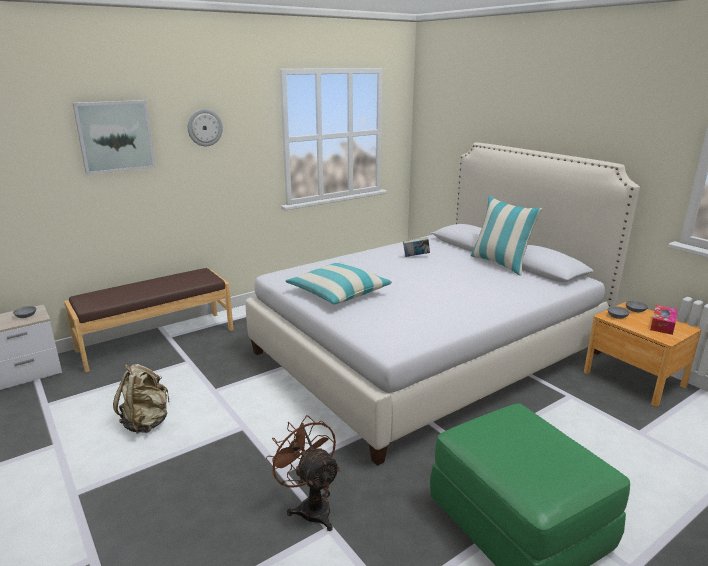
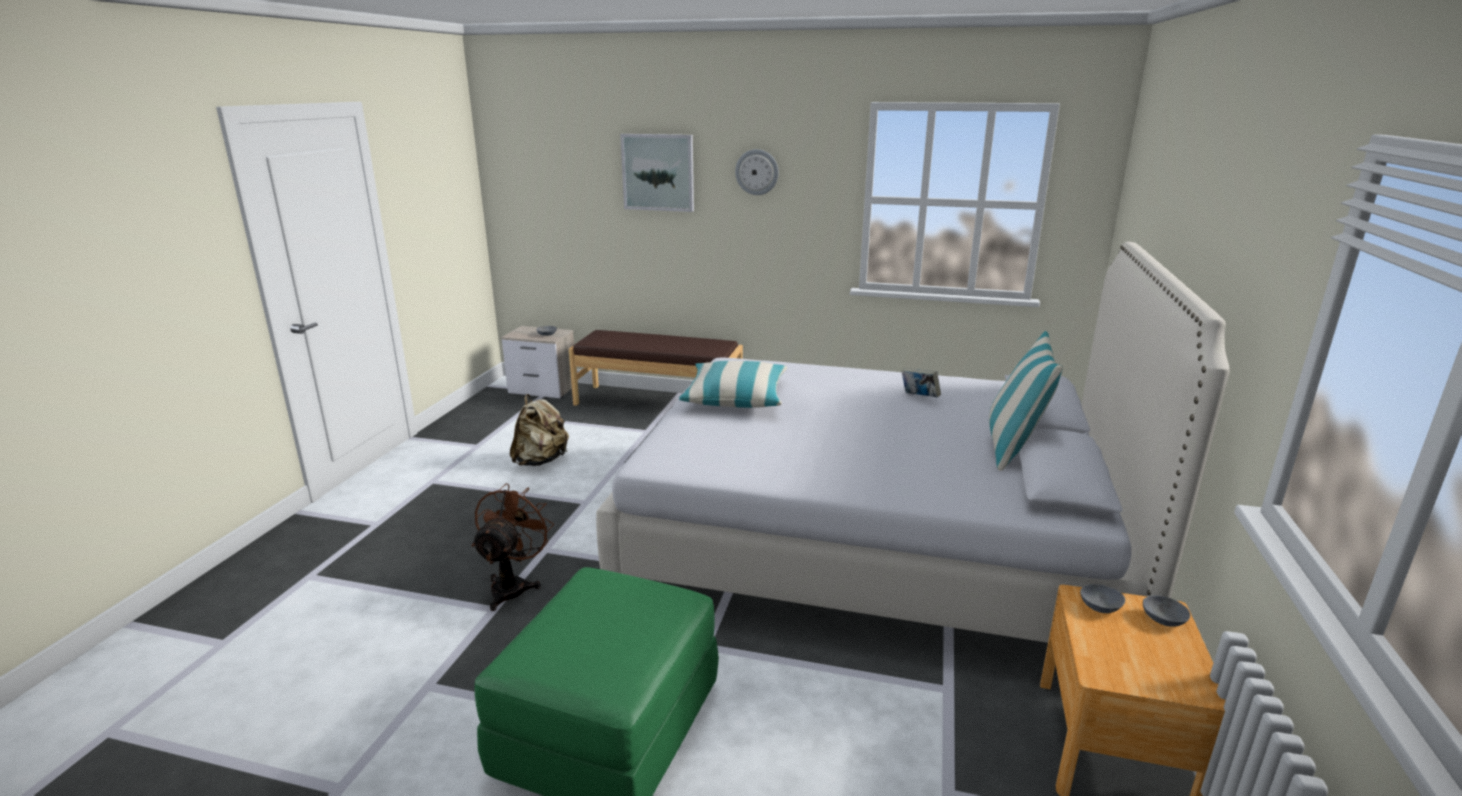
camera: 50 degrees right, 0 degrees up
tissue box [650,305,678,335] -> none

